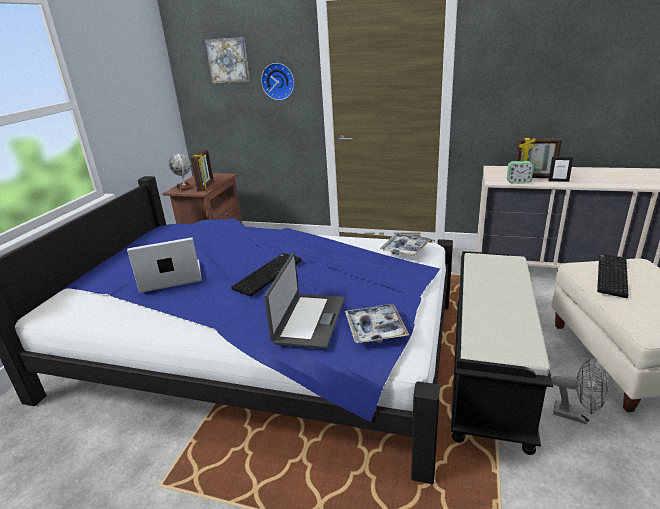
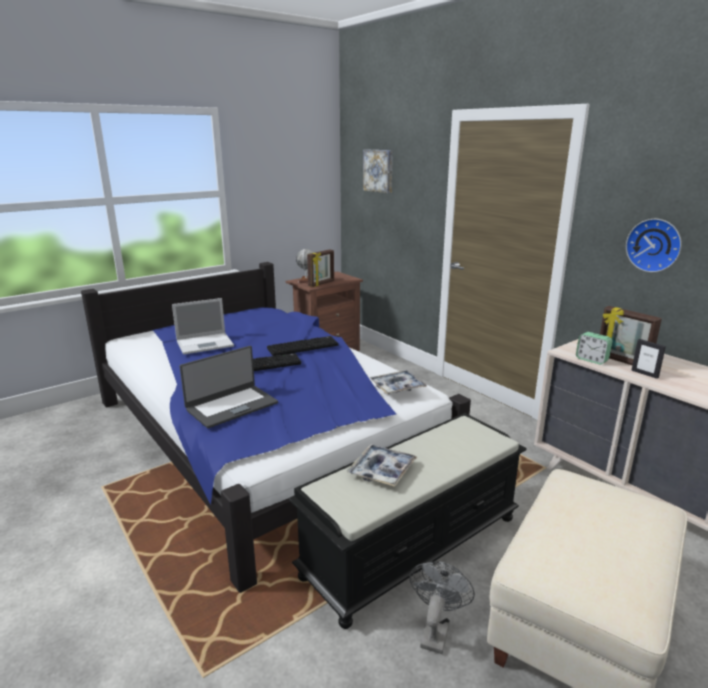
camera: 35 degrees right, 5 degrees down
laptop [127,237,202,293] -> laptop turned 135 degrees clockwise [172,298,234,355]
wall clock [261,63,294,100] -> wall clock moved to [626,219,682,272]
tray [345,304,409,343] -> tray moved to [347,444,417,487]
grey fan [552,358,608,425] -> grey fan turned 135 degrees counterclockwise [409,561,475,654]
keyboard [597,254,628,298] -> keyboard moved to [267,336,338,356]

